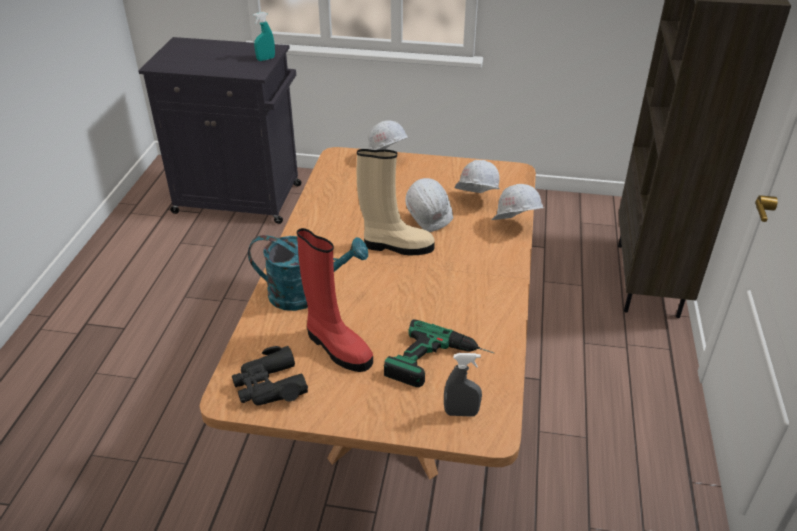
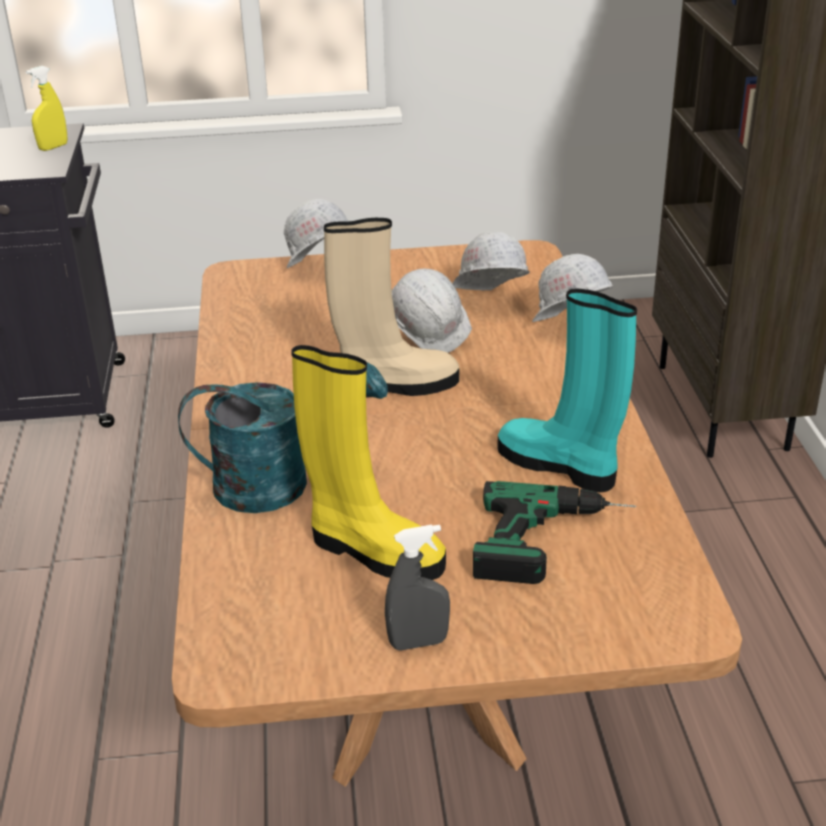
camera: 15 degrees left, 5 degrees down
black binoculars [232,346,308,406] -> none
turquoise spray bottle [253,12,275,61] -> yellow spray bottle [26,66,68,151]
red boot [297,228,373,372] -> yellow boot [291,345,446,580]
grey spray bottle [444,353,482,417] -> grey spray bottle moved to [385,525,450,651]
none -> turquoise boot [497,288,637,492]

